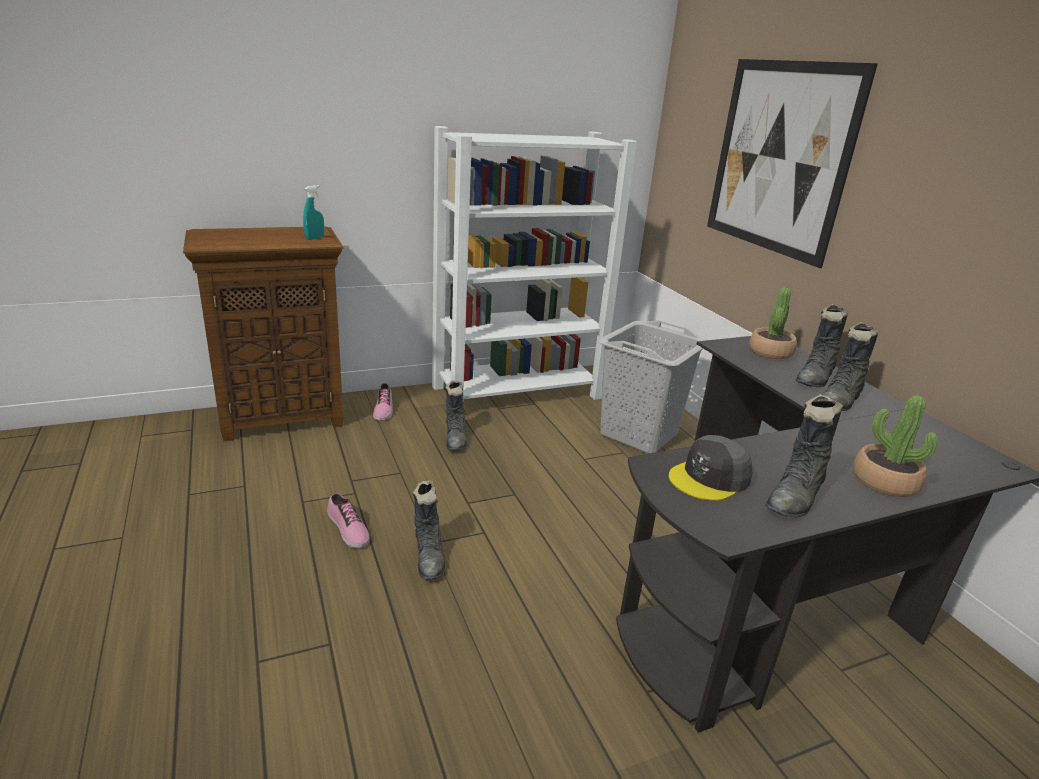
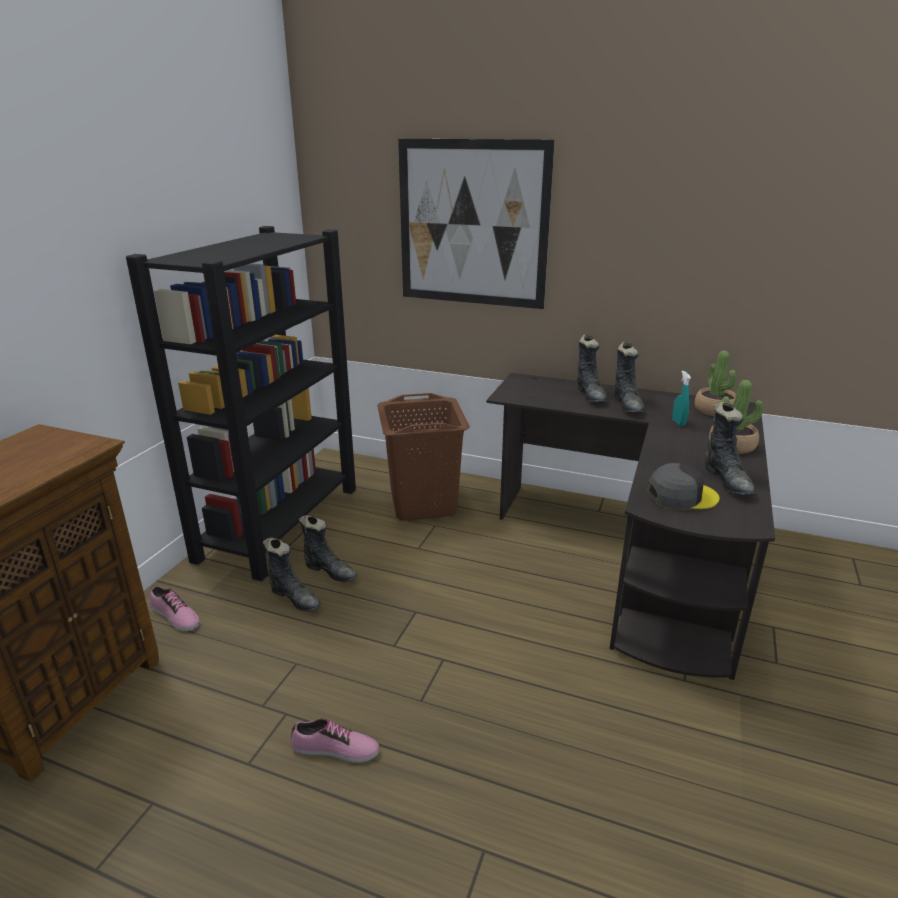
camera: 45 degrees left, 0 degrees up
turquoise spray bottle [303,185,324,240] -> turquoise spray bottle moved to [672,371,691,426]
black boot [413,480,445,579] -> black boot moved to [299,515,357,582]
white bookcase [432,126,637,400] -> black bookcase [126,226,356,581]
grey laundry basket [598,320,706,453] -> brown laundry basket [377,393,470,520]
grey cap [669,435,752,501] -> grey cap turned 105 degrees counterclockwise [647,463,720,510]
potted plant [749,288,797,359] -> potted plant moved to [694,351,737,416]

